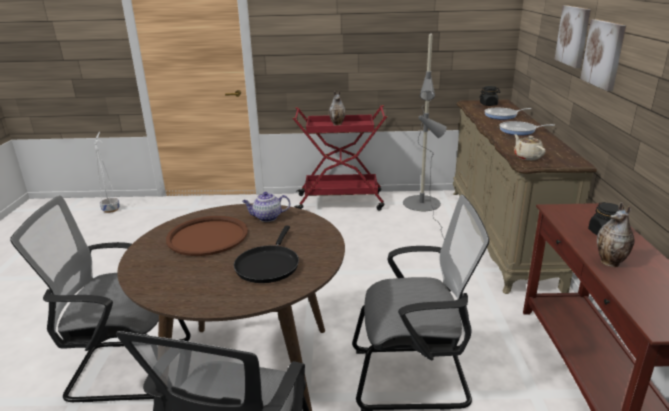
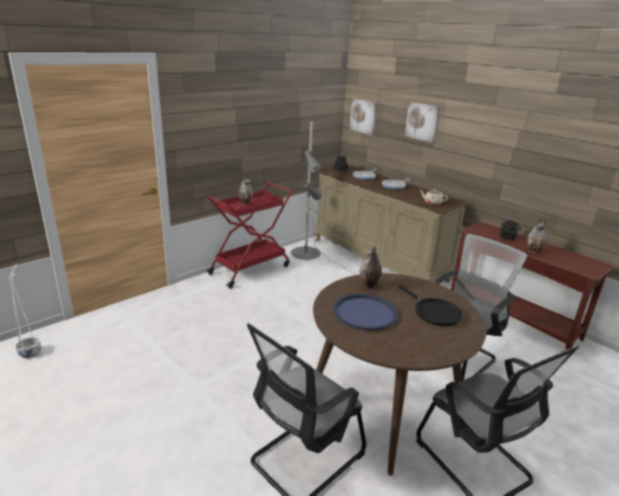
camera: 45 degrees left, 0 degrees up
brown tray [166,216,248,256] -> blue tray [333,293,398,330]
teapot [242,192,290,222] -> vase [360,246,382,289]
picture [580,19,626,91] -> picture moved to [349,98,377,135]

